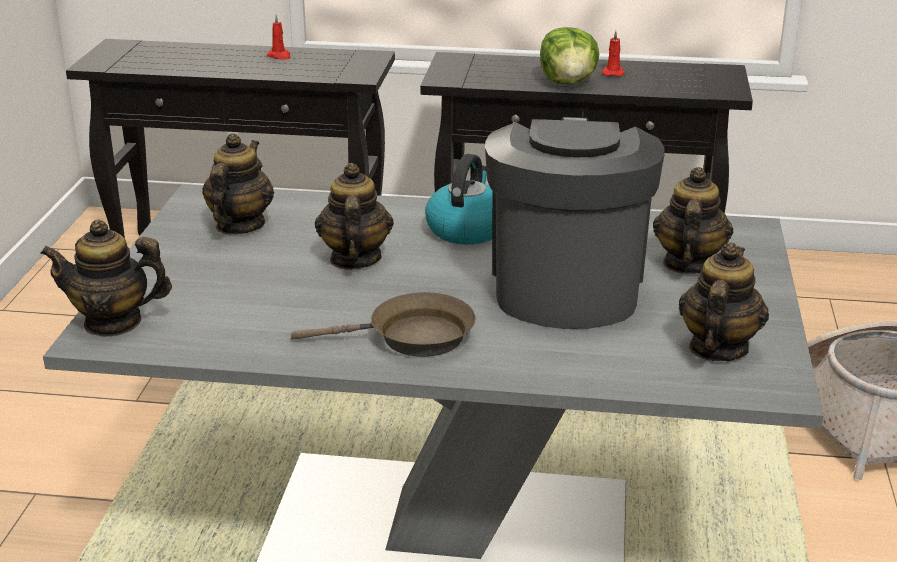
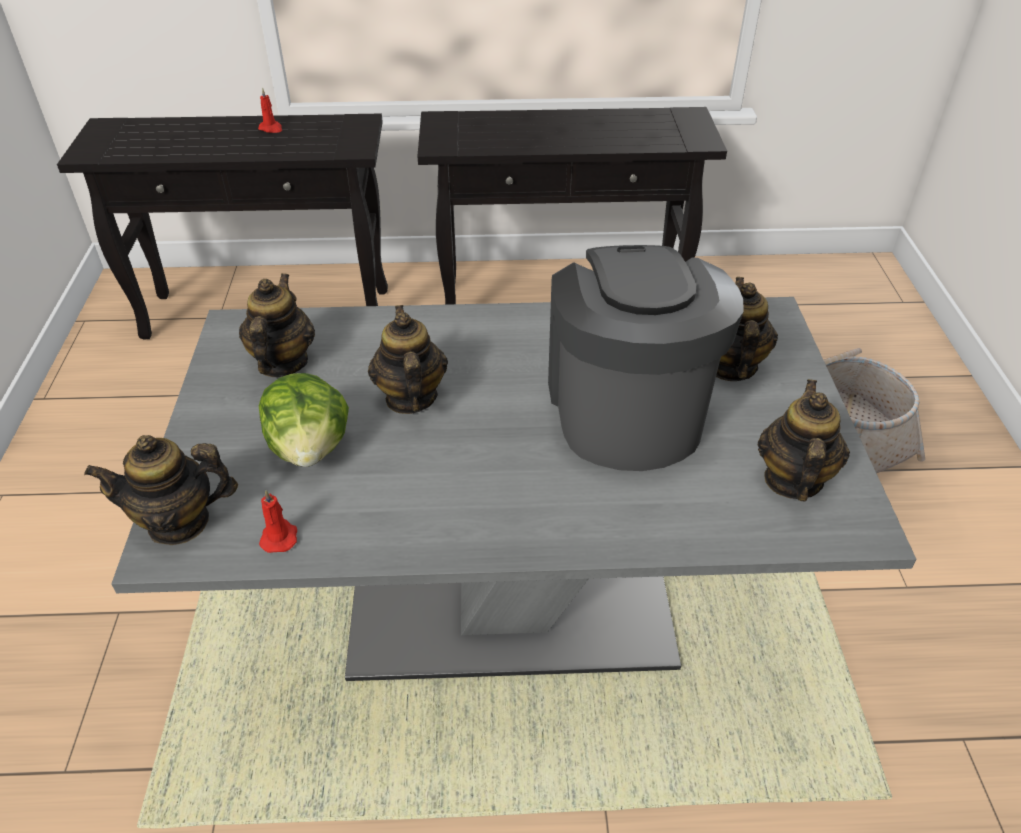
camera: 10 degrees left, 15 degrees up
brown frying pan [291,292,476,357] -> none
kettle [425,154,492,245] -> none
lettuce [540,27,599,84] -> lettuce moved to [259,373,349,467]
red candle [602,31,625,76] -> red candle moved to [259,490,297,553]

